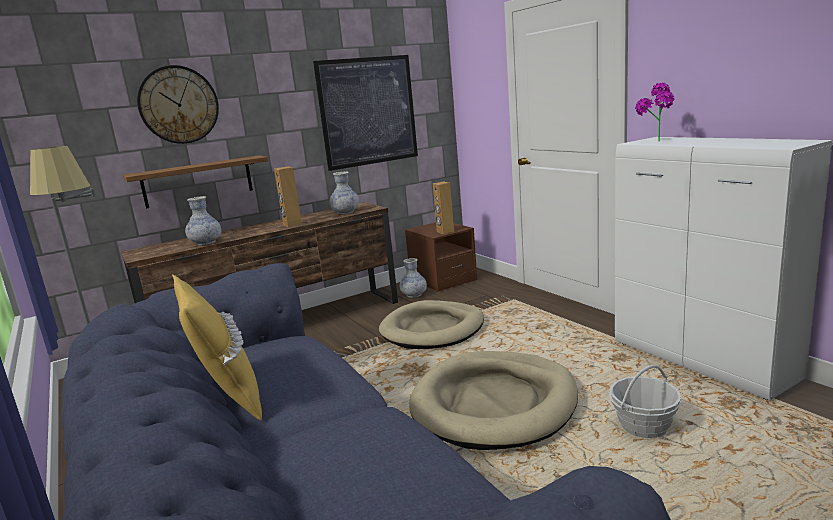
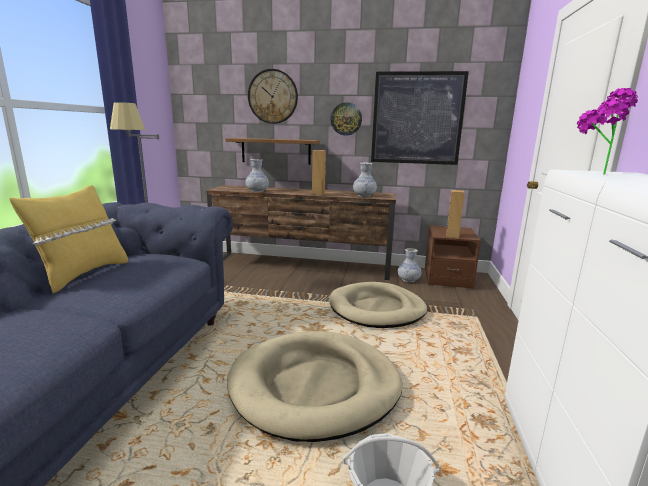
camera: 40 degrees right, 0 degrees up
none -> wall clock [331,102,362,136]

